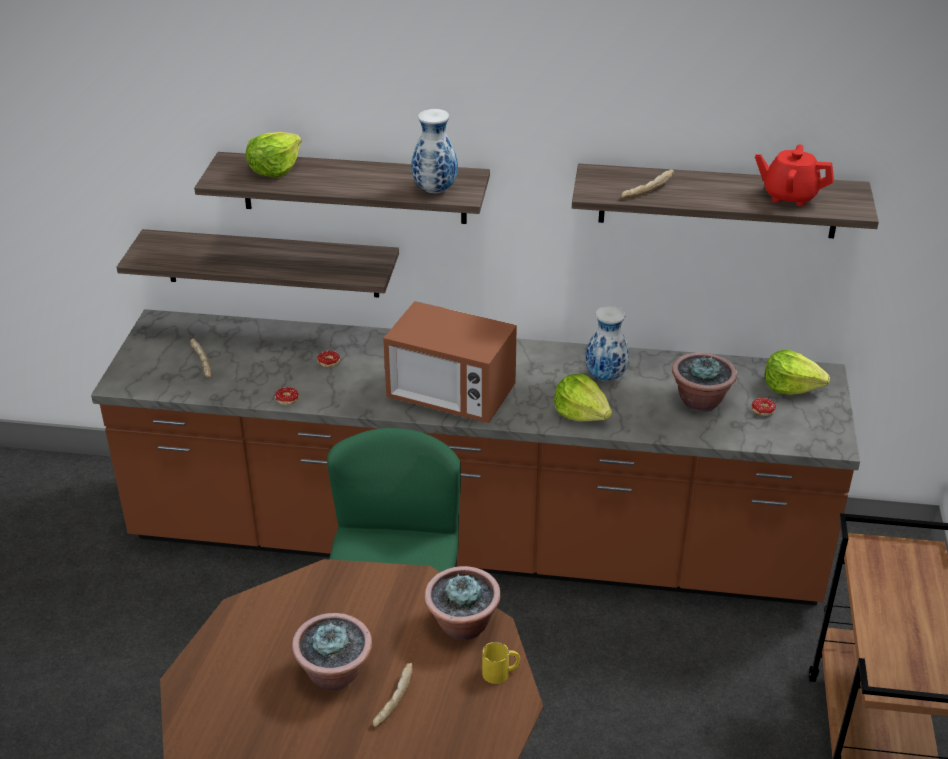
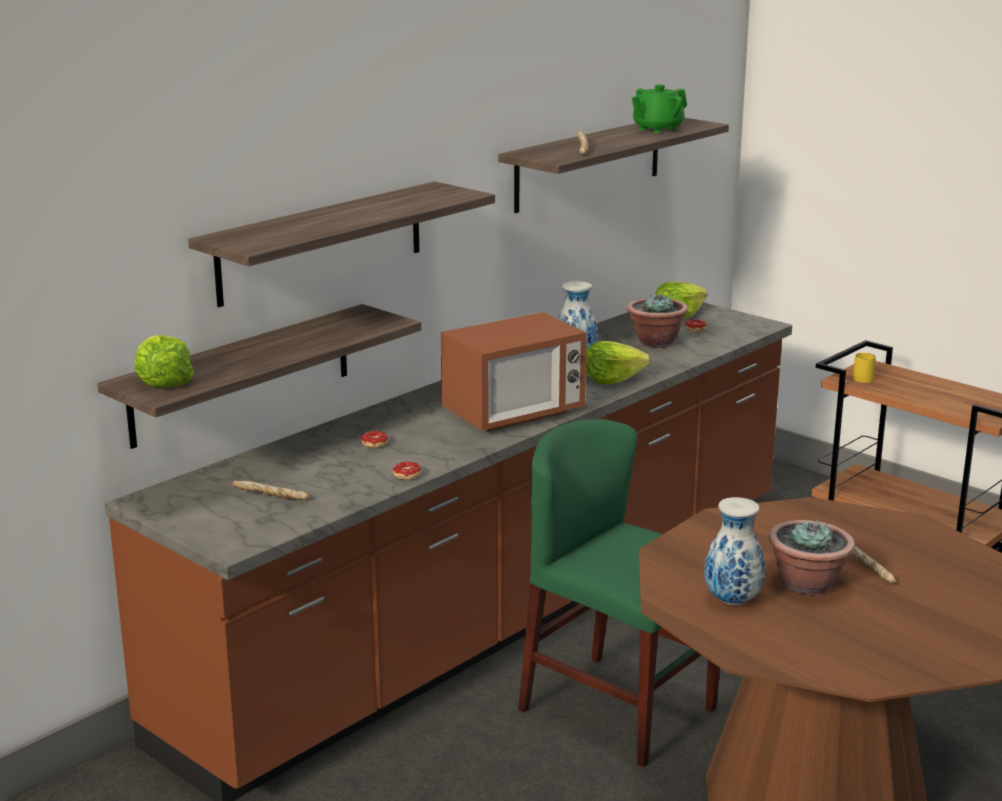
camera: 55 degrees left, 15 degrees down
lettuce [246,132,302,178] -> lettuce moved to [134,335,194,387]
vase [412,109,458,194] -> vase moved to [704,497,765,605]
potted plant [424,566,501,640] -> none
yellow mug [482,642,520,684] -> yellow mug moved to [853,353,876,383]
red teapot [755,145,834,206] -> green teapot [632,84,687,133]

